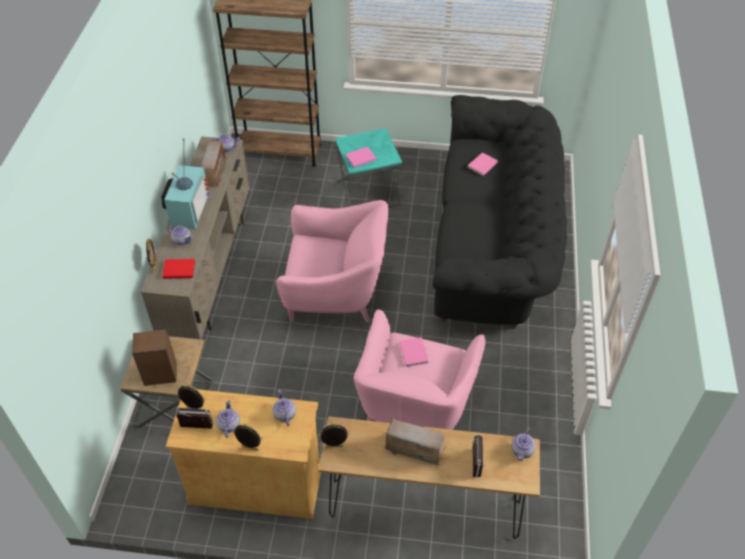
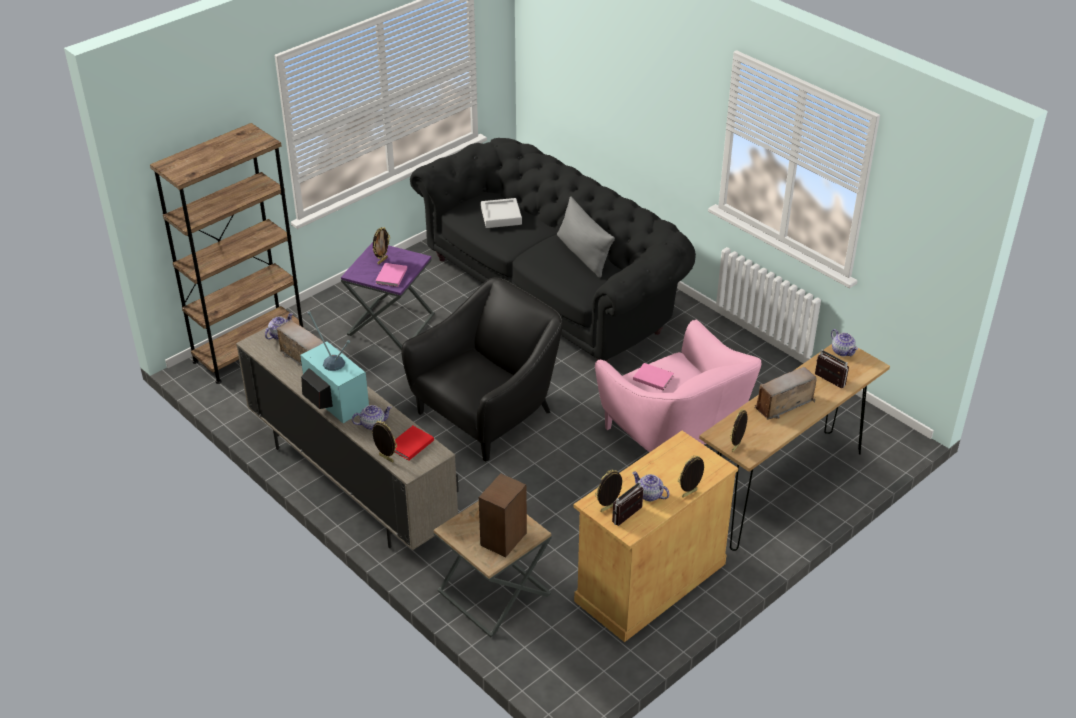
camera: 50 degrees left, 10 degrees down
teapot [273,390,296,426] -> none
pink armchair [276,200,389,323] -> black armchair [401,278,562,461]
turquoise side table [335,128,402,208] -> purple side table [341,242,435,349]
pink book [467,152,498,176] -> grey tray [481,198,522,228]
none -> picture frame [373,227,390,265]
none -> grey pillow [557,196,615,278]

